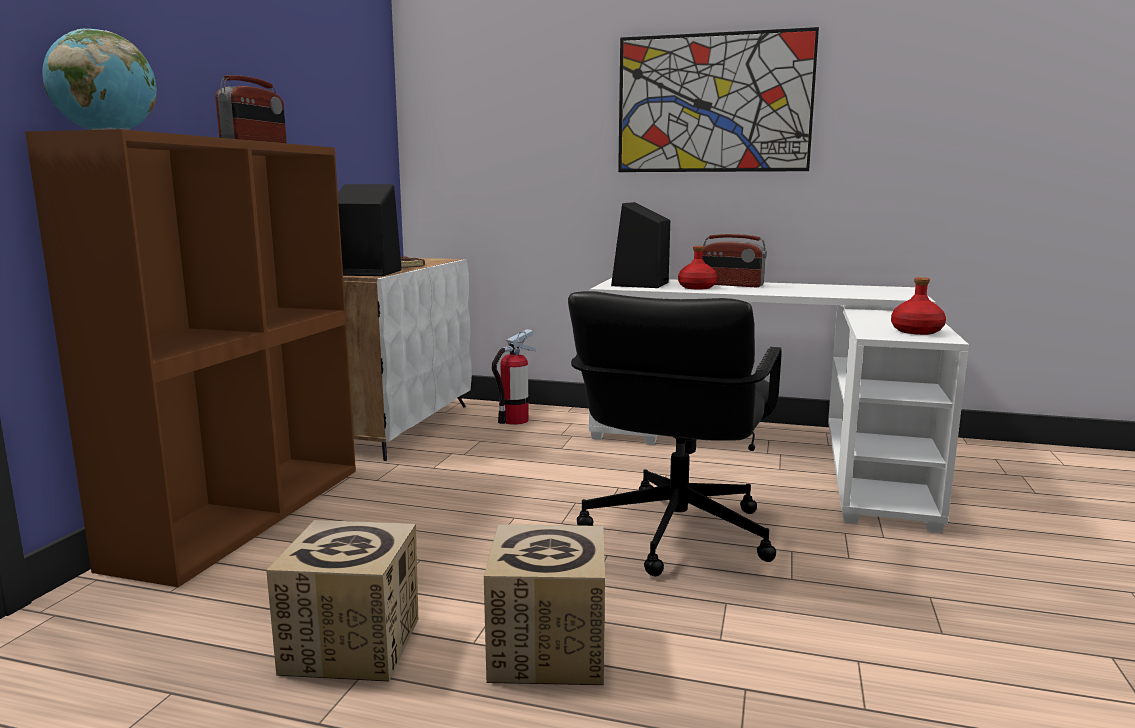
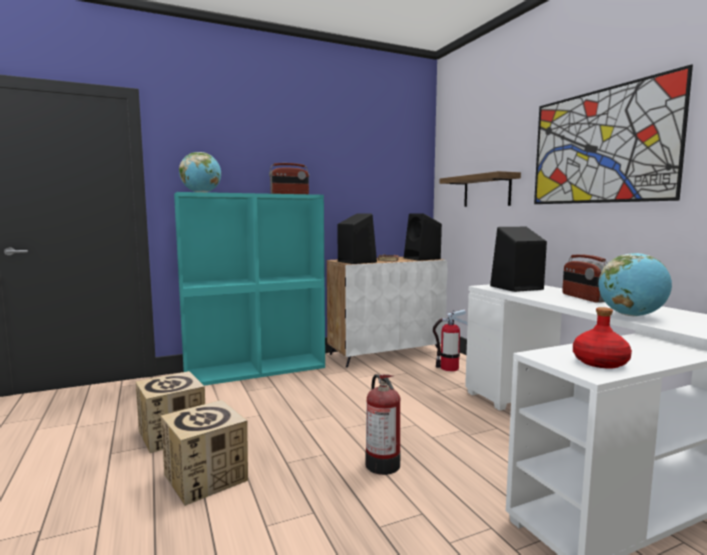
camera: 50 degrees right, 5 degrees down
brown bookcase [25,129,356,587] -> turquoise bookcase [174,192,325,386]
black office chair [568,291,782,576] -> fire extinguisher [366,374,400,475]
red bottle [678,246,717,289] -> none
none -> black speaker [404,214,442,261]
none -> shelf [440,171,521,207]
none -> globe [599,253,672,316]

